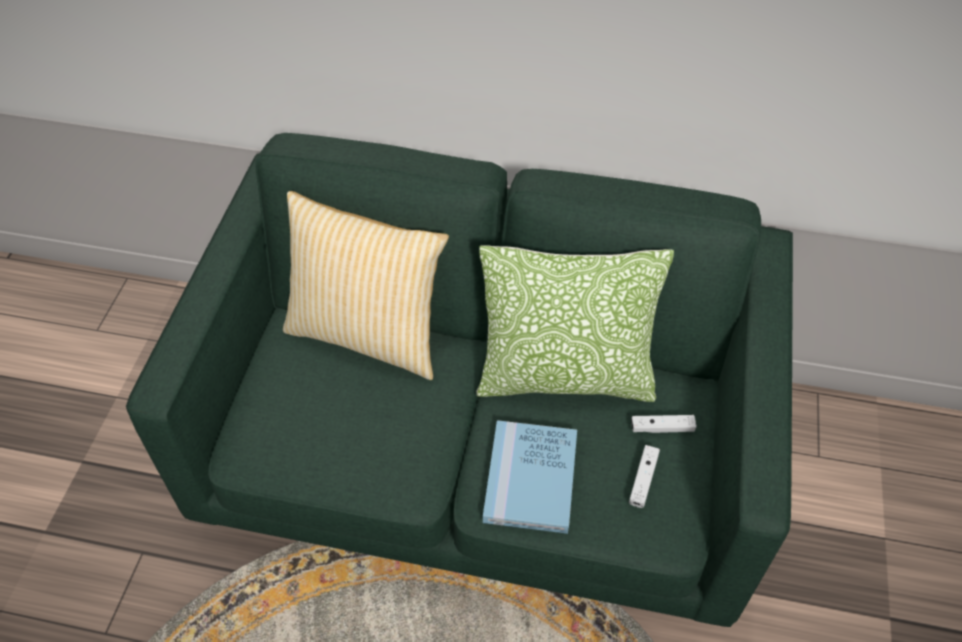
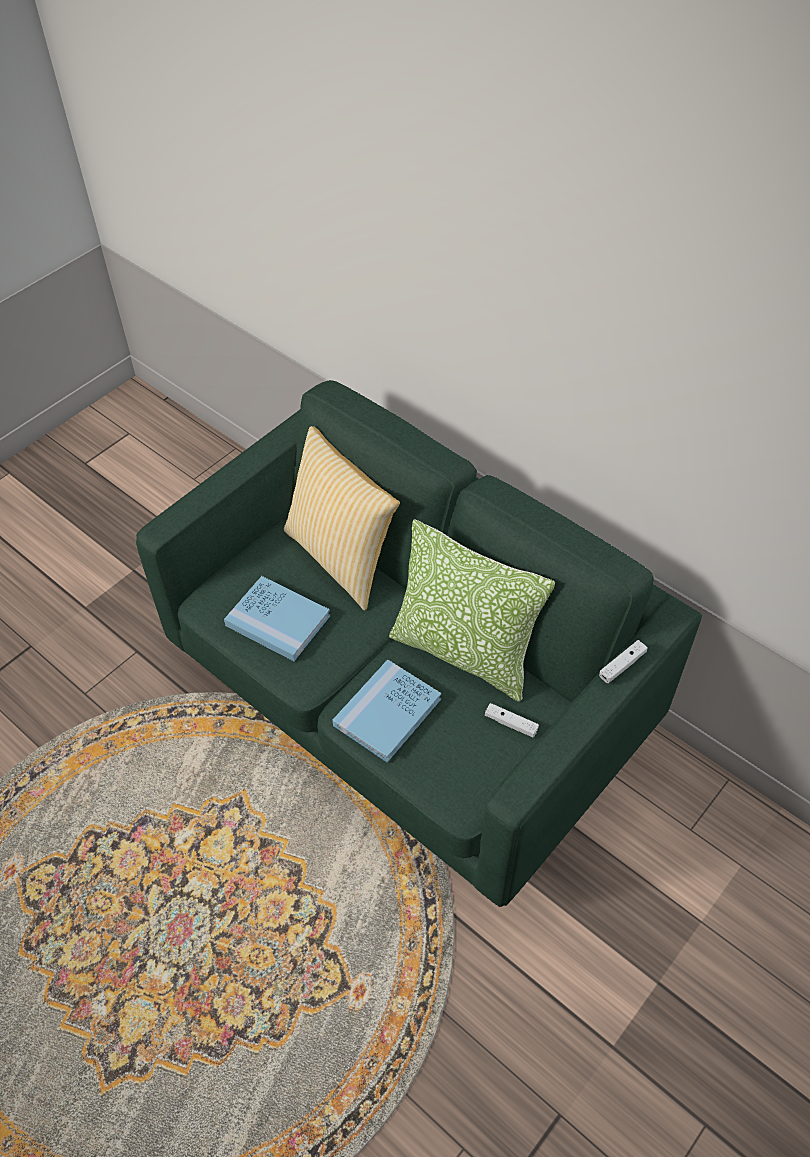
camera: 30 degrees right, 0 degrees up
white game controller [629,445,660,508] -> white game controller moved to [599,640,648,683]
none -> blue book [224,576,330,661]

